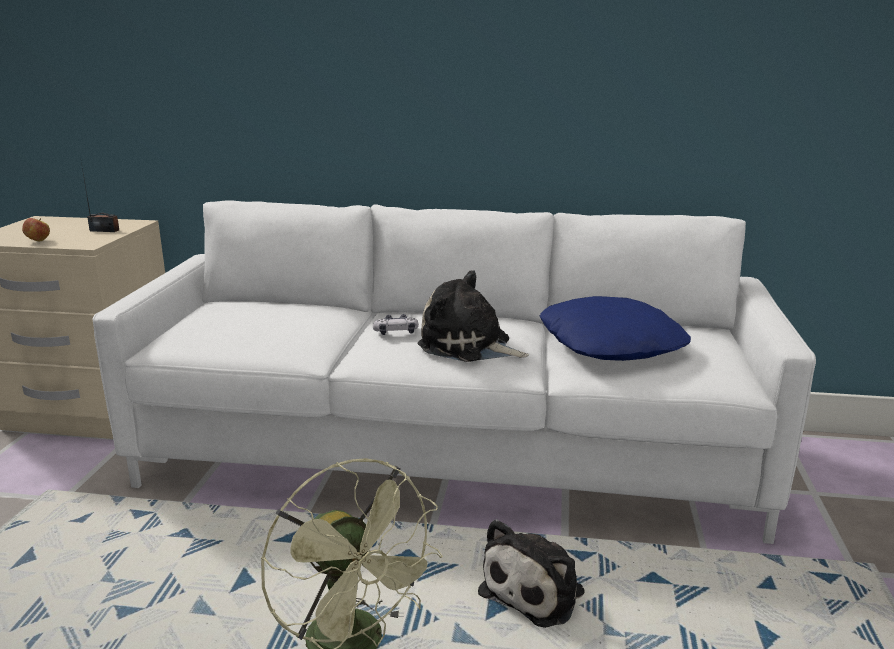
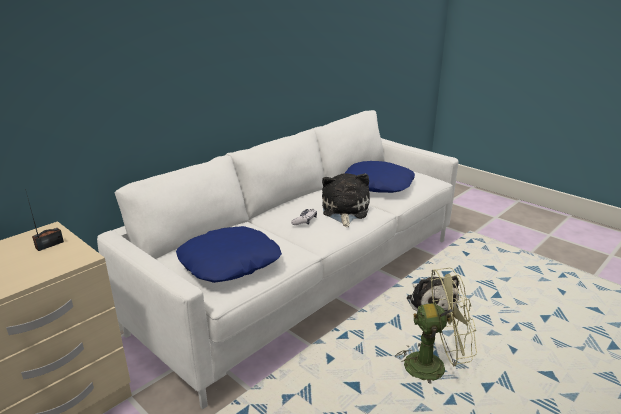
camera: 55 degrees left, 5 degrees up
apple [22,218,50,241] -> none
plush toy [417,270,529,362] -> plush toy turned 120 degrees clockwise [322,173,370,227]
none -> blue pillow [176,226,282,283]

